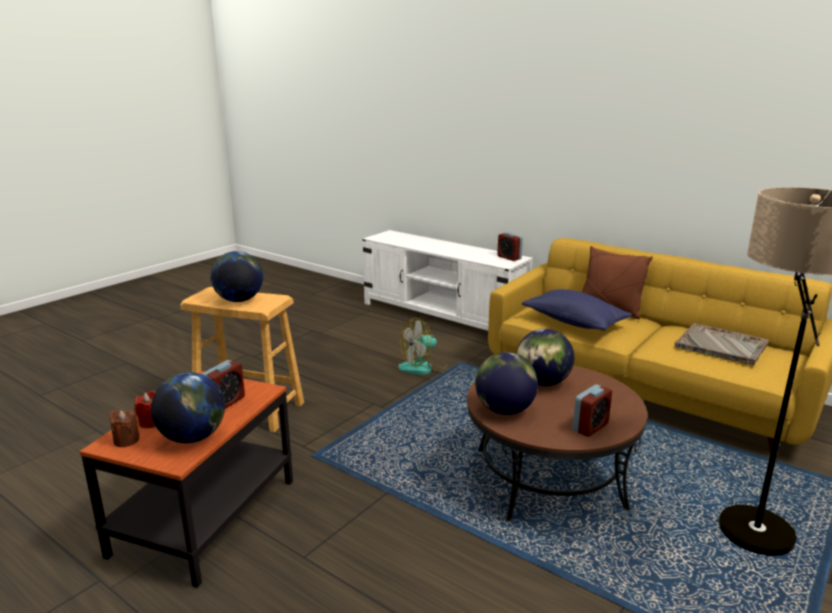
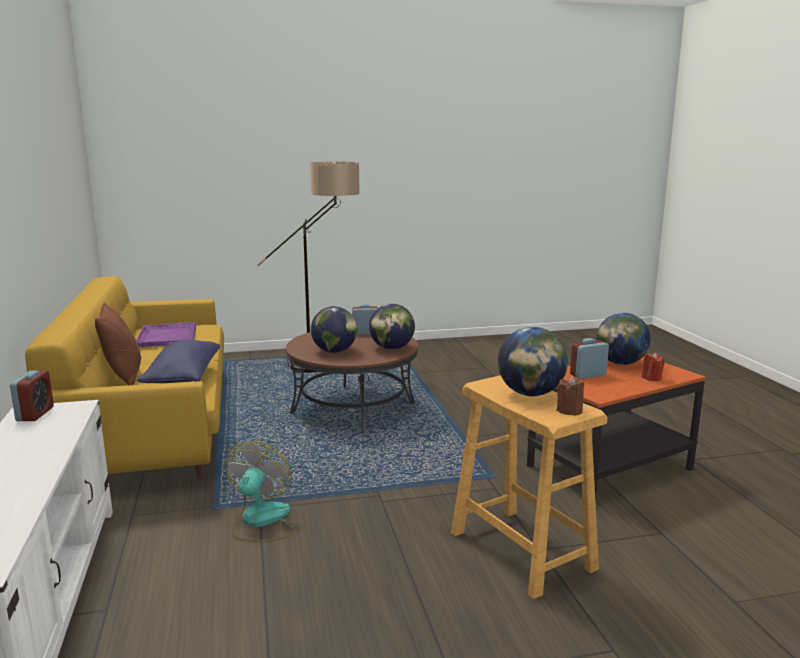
camera: 140 degrees left, 5 degrees down
brown candle [109,409,139,447] -> brown candle moved to [557,376,585,416]
fan [398,317,447,375] -> fan turned 90 degrees counterclockwise [226,441,295,542]
grey tray [675,323,769,365] -> purple tray [136,322,196,347]

